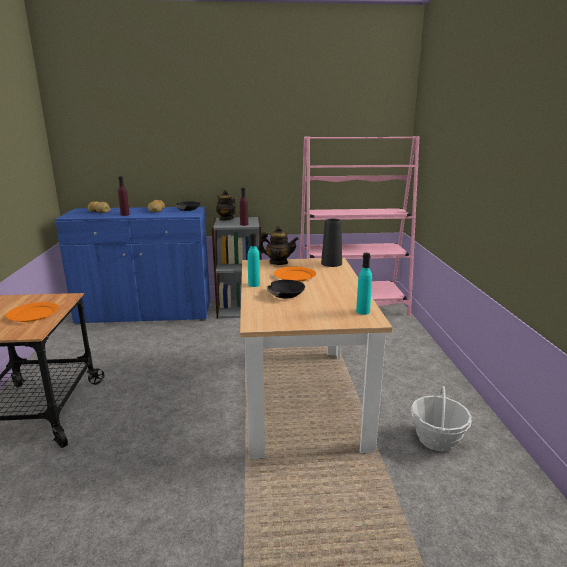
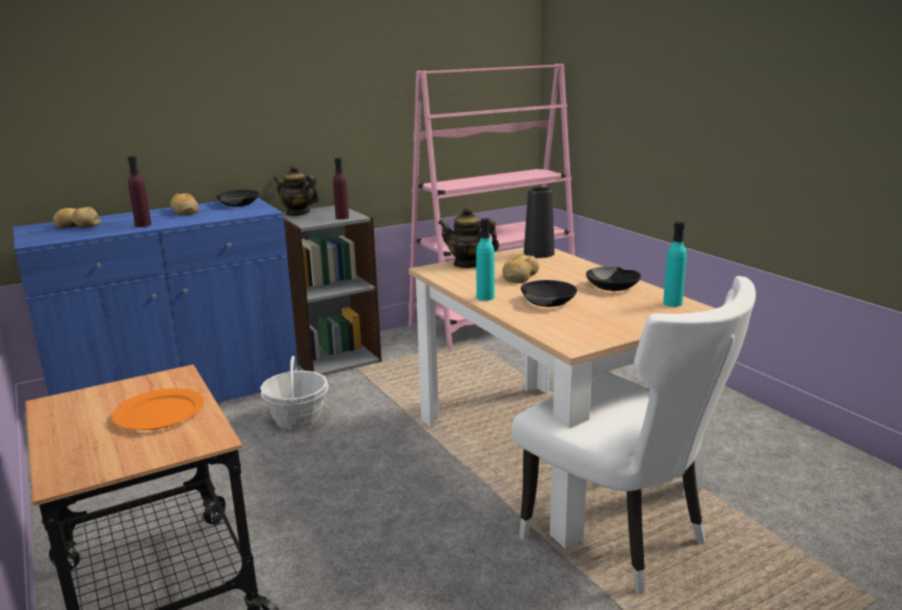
camera: 25 degrees left, 0 degrees up
teapot [258,226,299,265] -> teapot turned 150 degrees counterclockwise [438,207,499,268]
orange plate [274,267,316,281] -> bread [503,254,539,283]
basket [411,386,472,452] -> basket moved to [260,356,329,429]
none -> white chair [511,276,756,595]
none -> black bowl [586,266,641,291]

